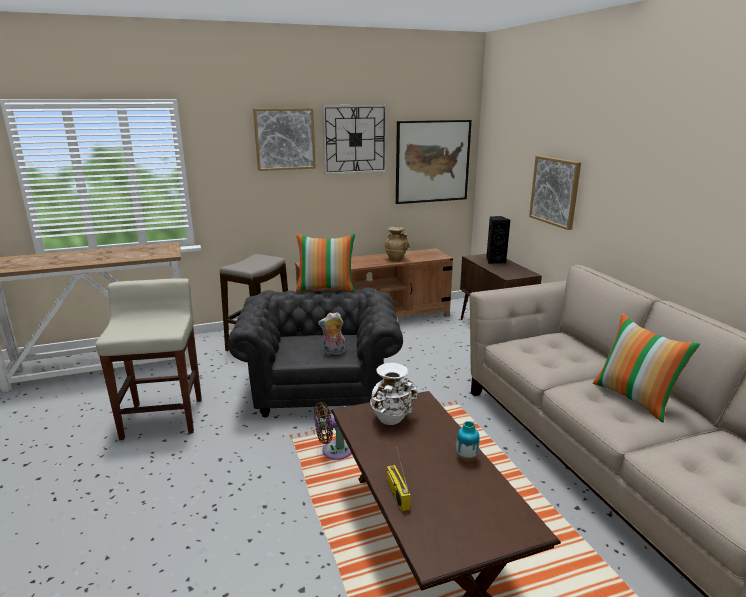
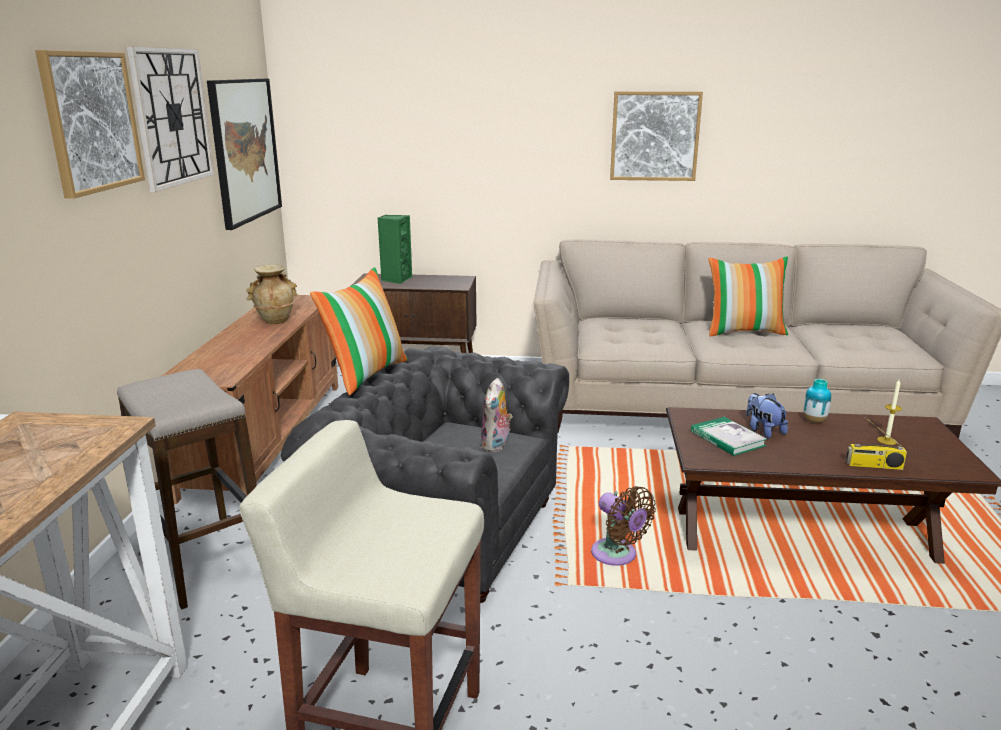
camera: 65 degrees left, 0 degrees up
brown fan [314,402,351,460] -> brown fan turned 45 degrees counterclockwise [591,486,656,566]
white vase [370,363,418,425] -> book [691,417,767,456]
black speaker [486,216,510,264] -> green speaker [378,215,412,284]
picture [529,156,581,230] -> picture moved to [610,91,703,181]
none -> plush toy [746,393,788,438]
none -> candle [877,380,902,445]

